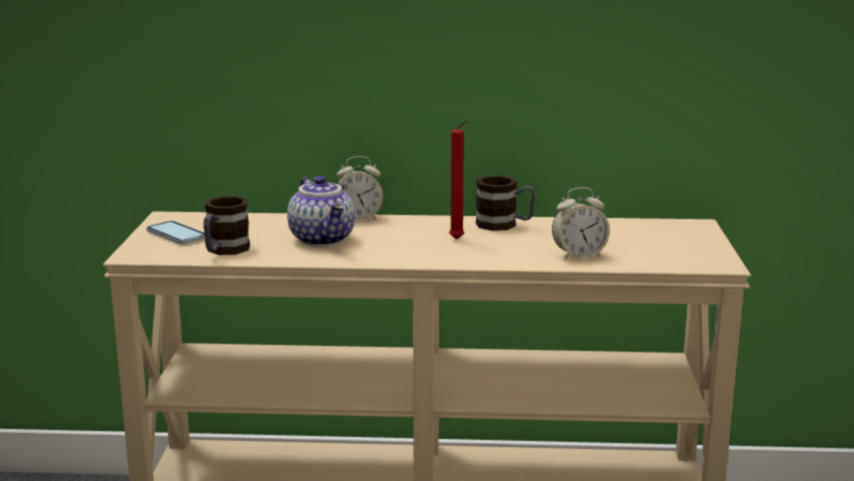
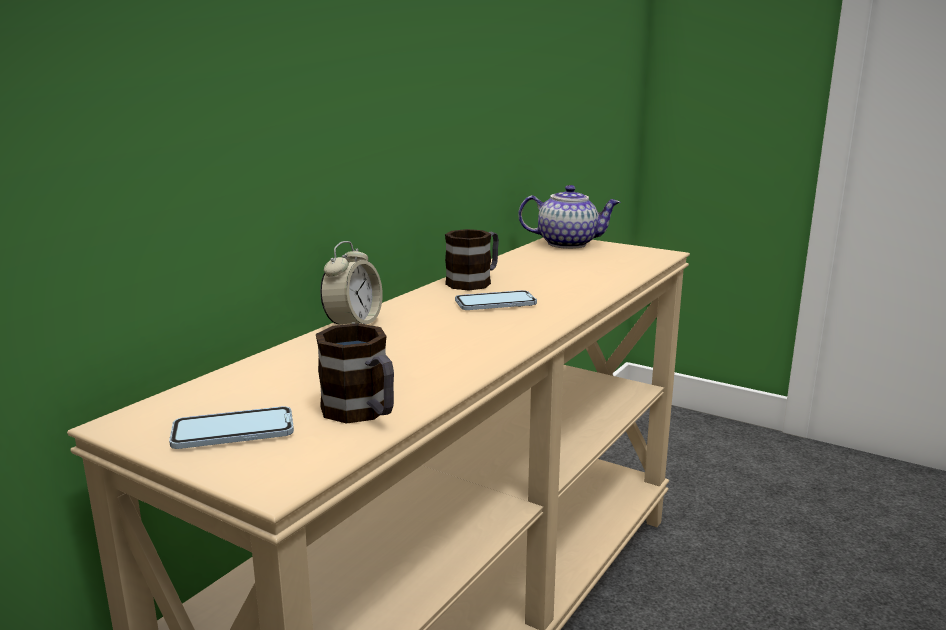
camera: 60 degrees left, 0 degrees up
teapot [287,176,355,247] -> teapot moved to [518,185,621,249]
red candle [449,120,468,240] -> phone [455,290,537,310]
alarm clock [552,187,610,260] -> none

